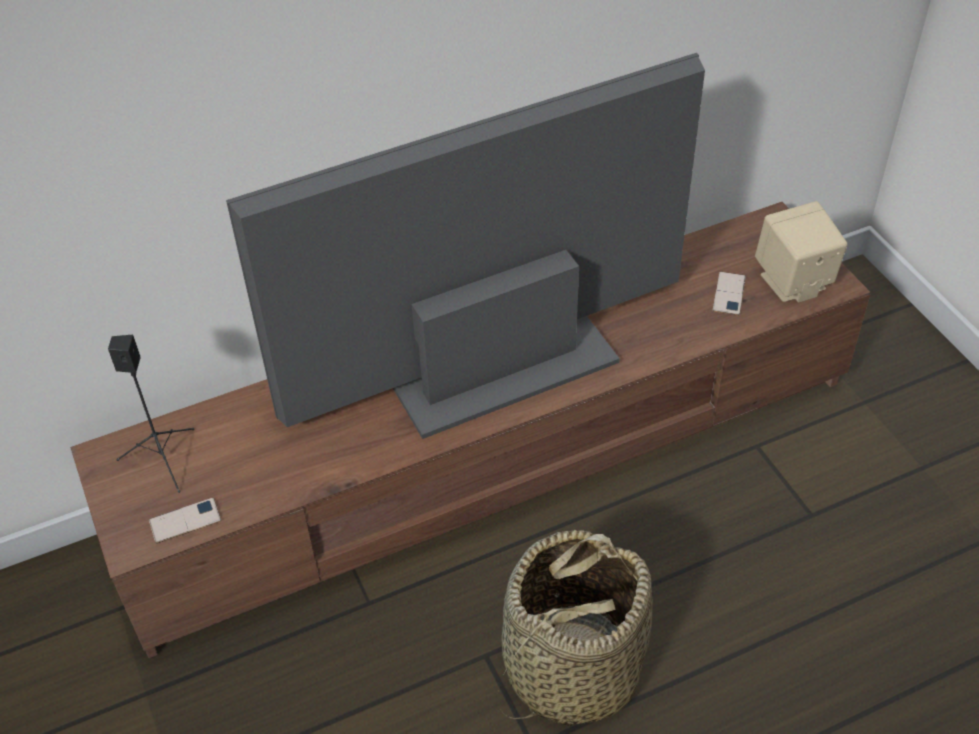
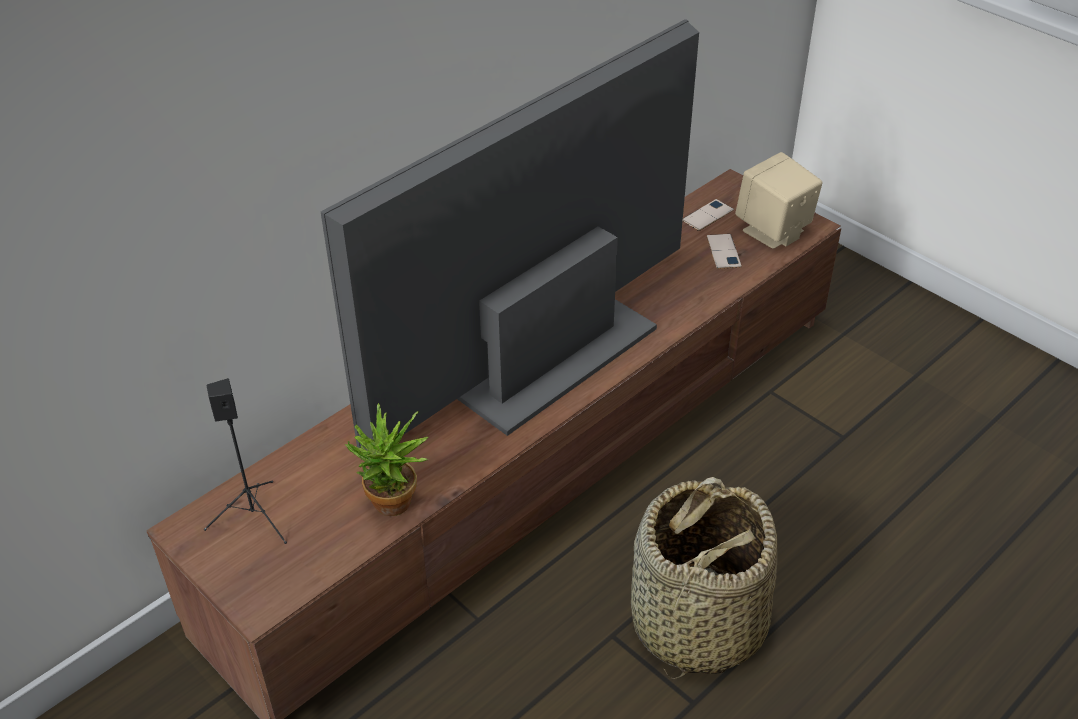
camera: 20 degrees left, 5 degrees down
phone [149,498,221,543] -> phone moved to [683,199,734,231]
none -> potted plant [345,403,428,516]

